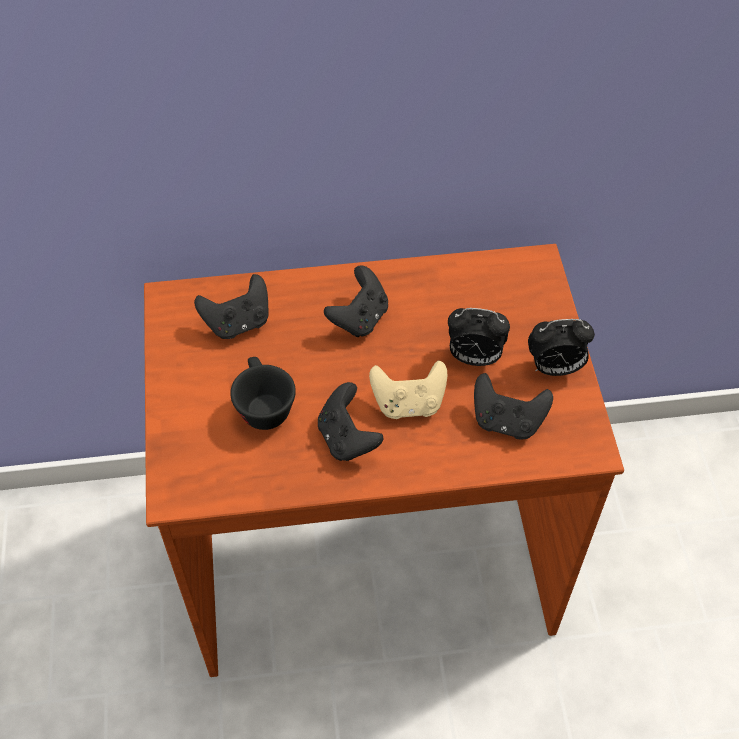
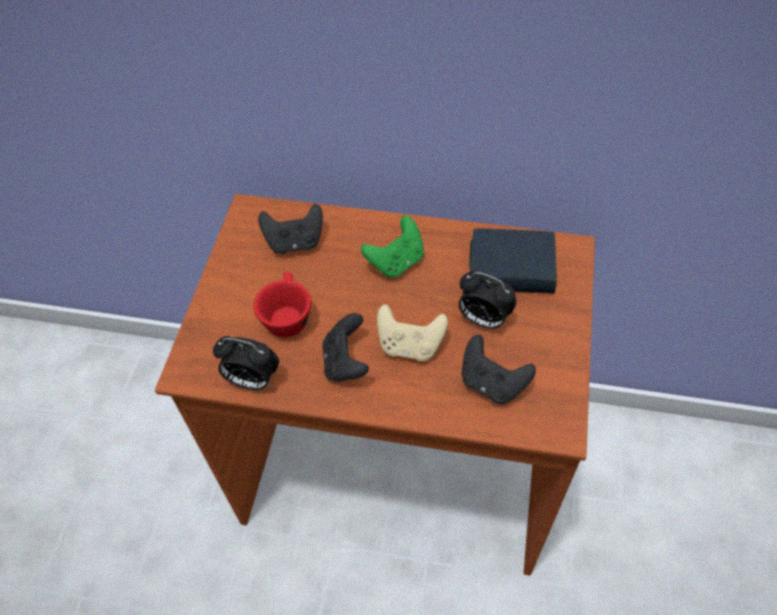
camera: 20 degrees right, 0 degrees up
black cup [230,357,296,430] -> red cup [254,272,311,337]
black game controller [324,265,388,337] -> green game controller [361,216,424,278]
alarm clock [528,319,595,376] -> alarm clock moved to [213,336,279,390]
none -> book [469,228,557,294]

